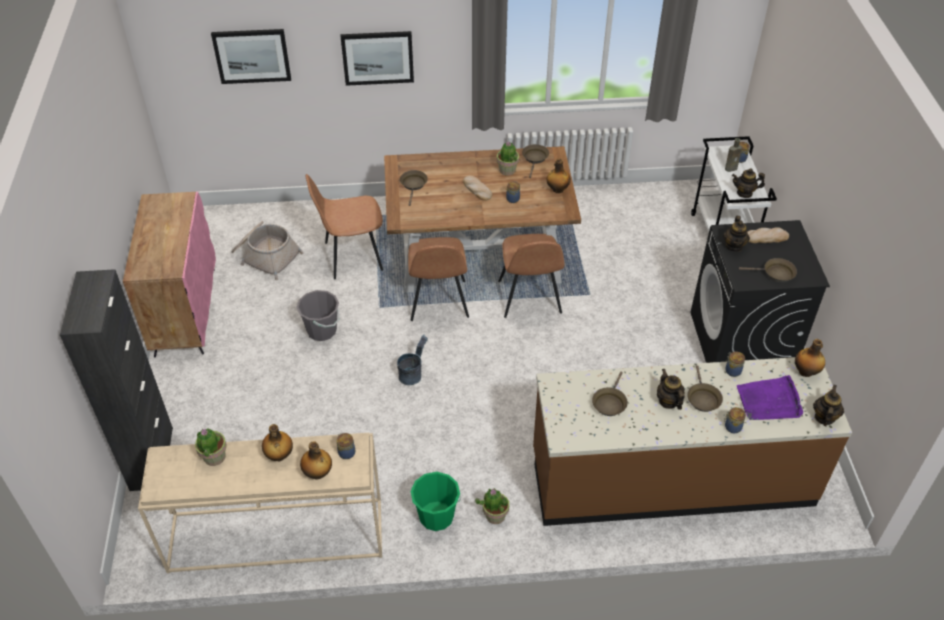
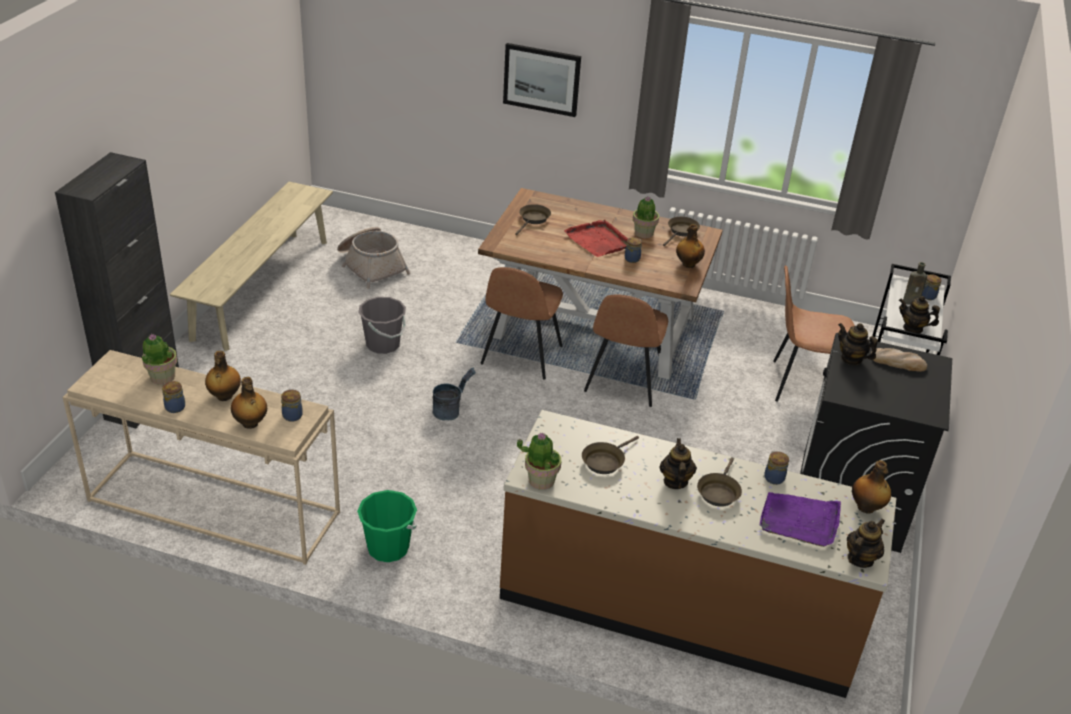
camera: 20 degrees right, 10 degrees down
pink cabinet [123,192,216,357] -> beige bench [170,182,333,351]
picture [211,29,291,84] -> none
brown chair [306,174,383,279] -> brown chair moved to [773,265,855,402]
bread [463,175,492,201] -> red tray [564,220,628,257]
potted plant [475,488,509,524] -> potted plant moved to [517,433,561,490]
teapot [723,216,750,252] -> teapot turned 105 degrees clockwise [838,323,878,365]
jar [724,407,746,433] -> jar moved to [162,381,185,413]
brown frying pan [739,258,797,282] -> none

